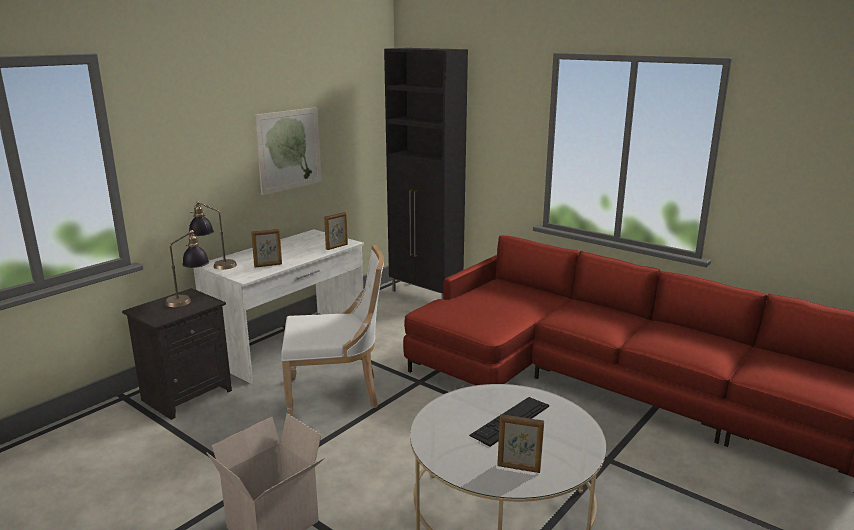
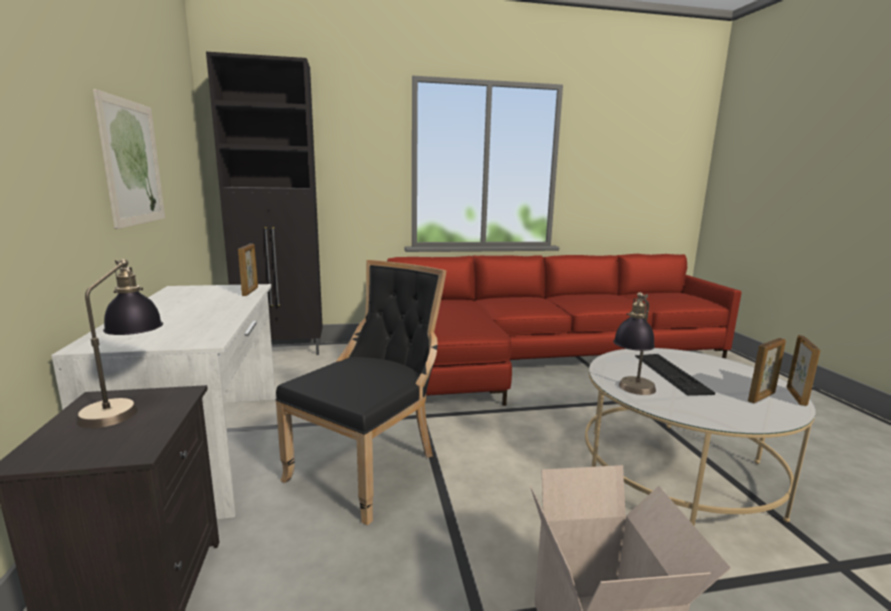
camera: 50 degrees left, 5 degrees down
table lamp [189,201,237,270] -> table lamp moved to [613,292,656,395]
picture frame [251,229,282,268] -> picture frame moved to [786,335,821,406]
white chair [281,245,384,416] -> black chair [275,260,446,525]

